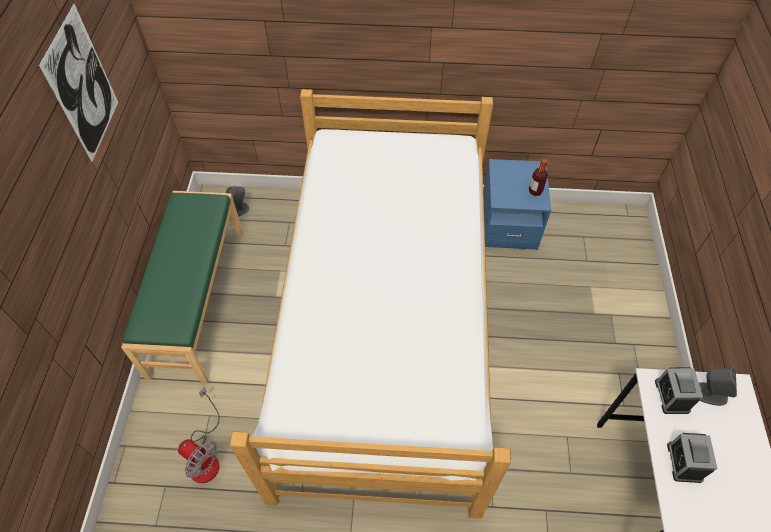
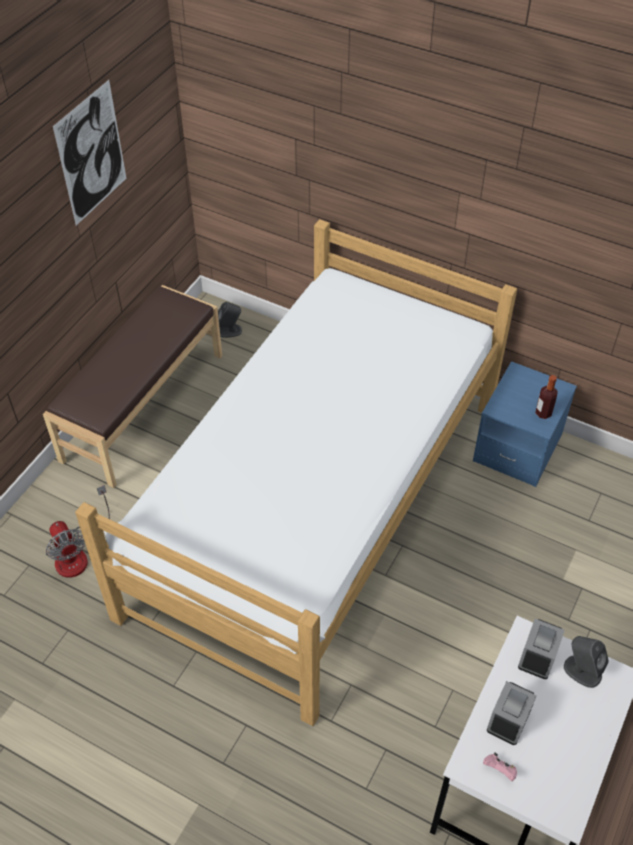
camera: 25 degrees right, 5 degrees down
green bench [121,191,243,383] -> brown bench [43,285,222,488]
none -> pink game controller [483,752,517,781]

